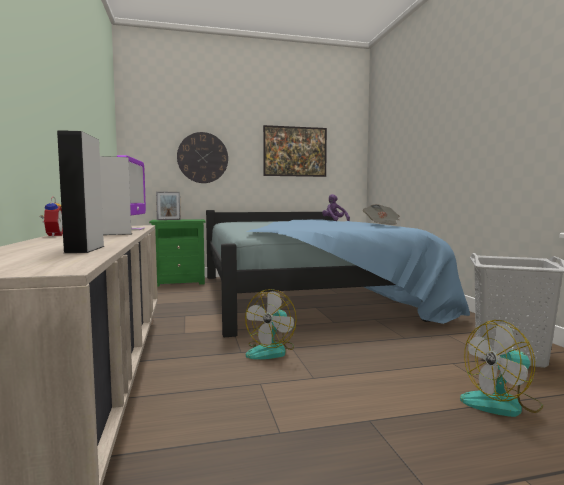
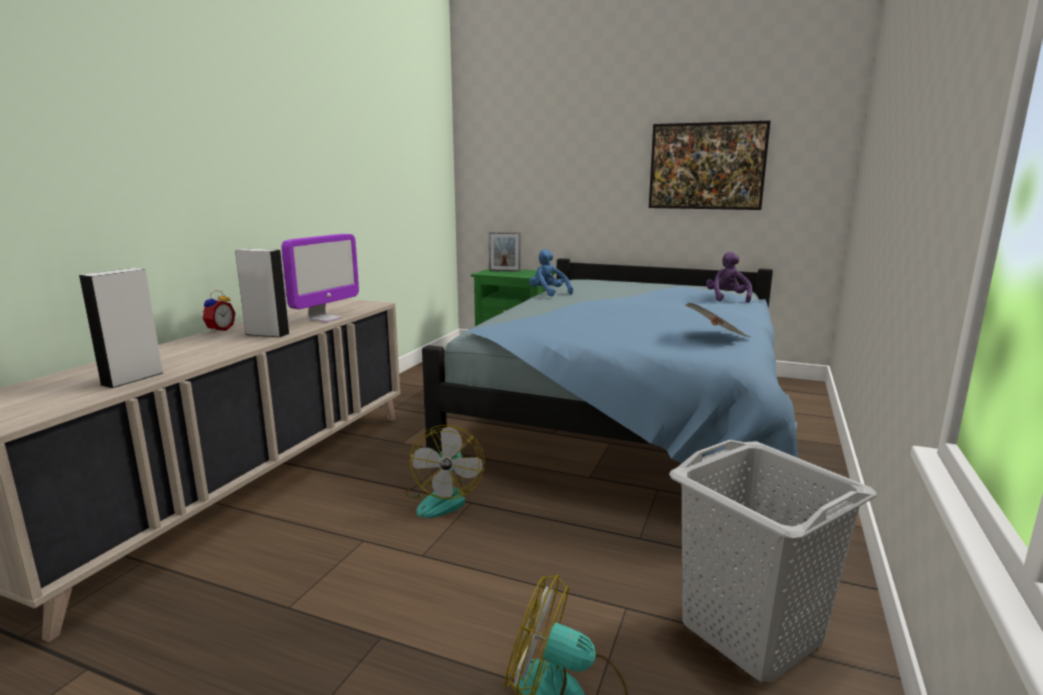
camera: 35 degrees right, 10 degrees up
wall clock [177,132,228,183] -> none
fan [245,289,297,359] -> fan turned 60 degrees counterclockwise [405,425,485,518]
none -> blue plush toy [529,249,573,296]

